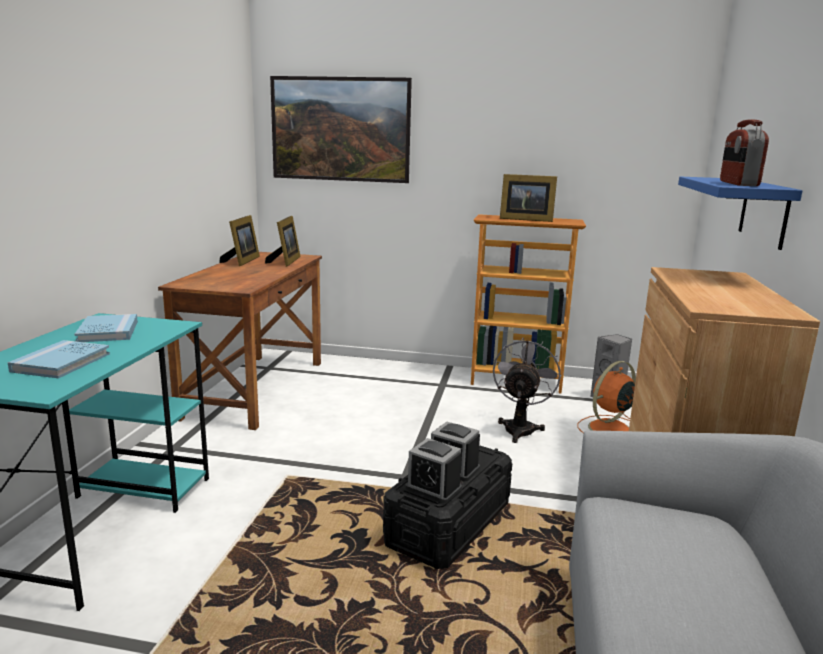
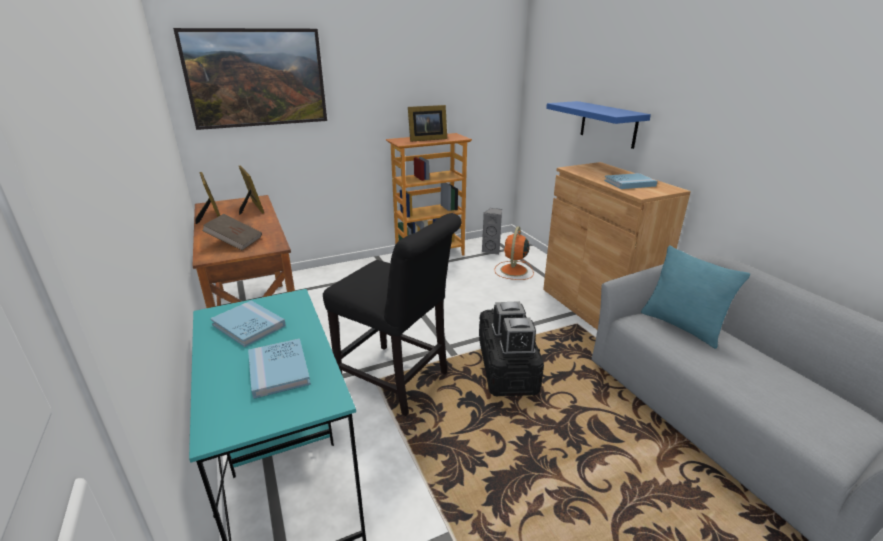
camera: 35 degrees left, 10 degrees up
grey fan [493,338,561,443] -> none
radio [720,120,769,186] -> none
none -> brown book [202,214,262,250]
none -> black chair [323,213,461,416]
none -> blue book [604,173,657,189]
none -> turquoise pillow [641,245,750,349]

